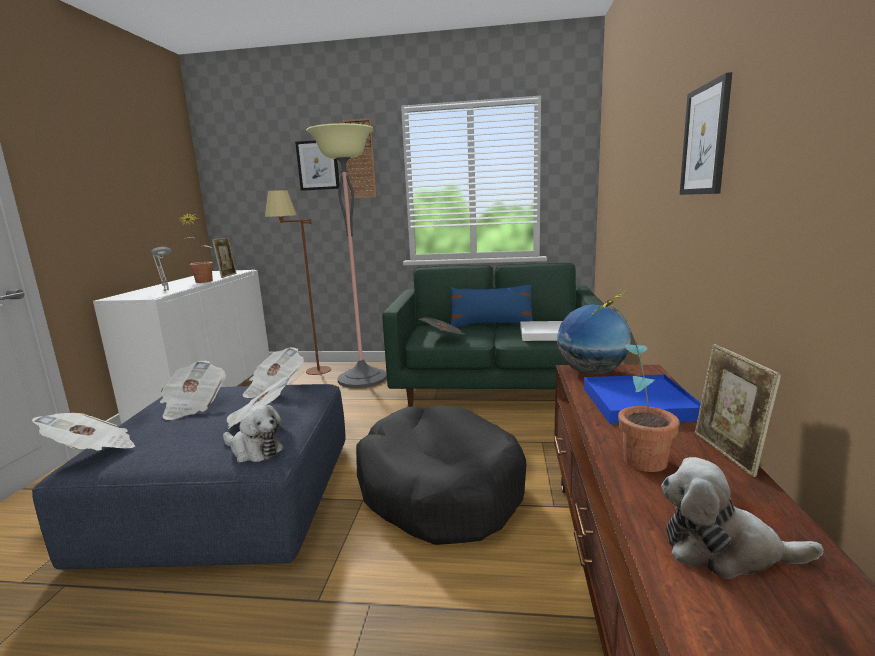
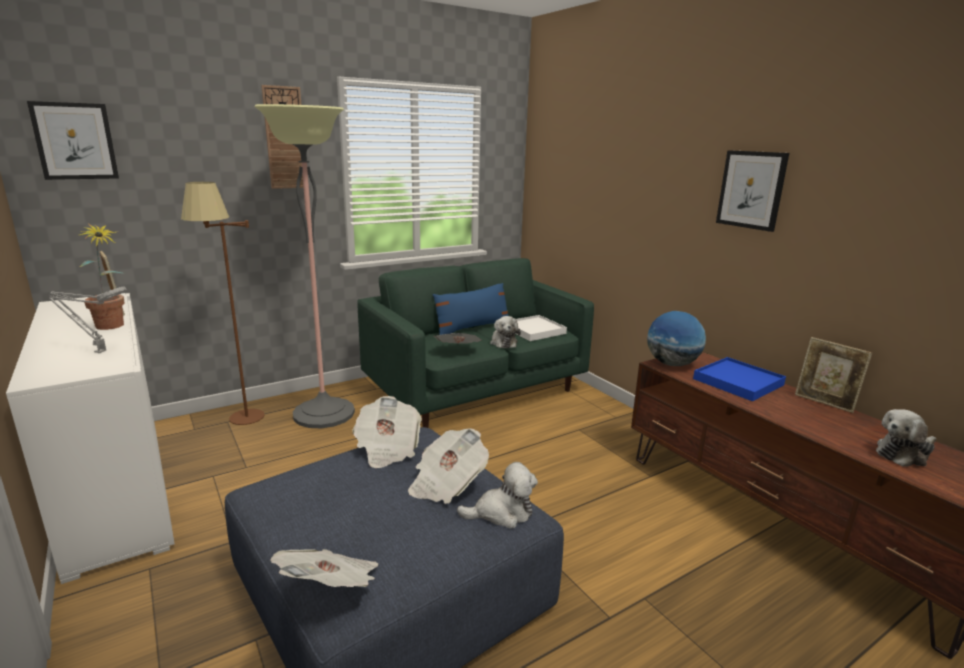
camera: 40 degrees left, 5 degrees up
newspaper [160,361,226,420] -> none
picture [295,140,340,191] -> picture moved to [27,101,119,180]
black dog bed [356,405,526,545] -> none
potted plant [591,291,680,472] -> none
none -> plush toy [490,316,521,348]

